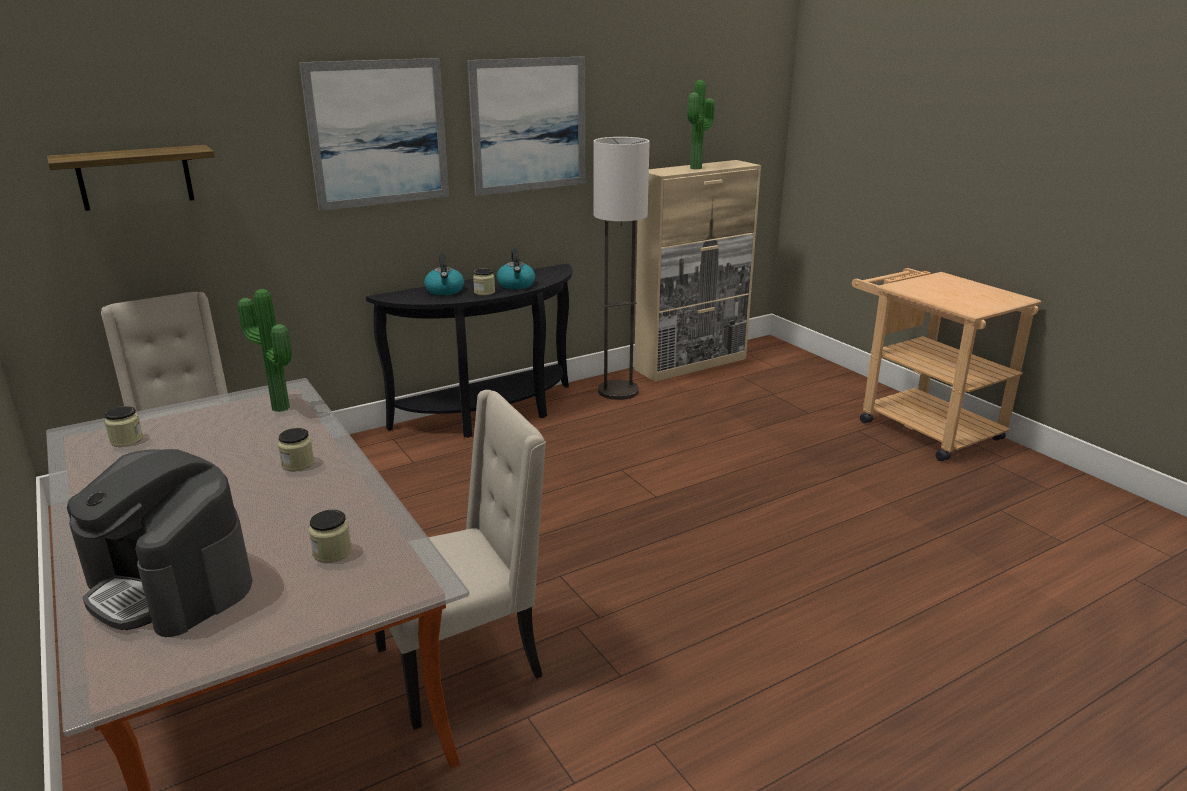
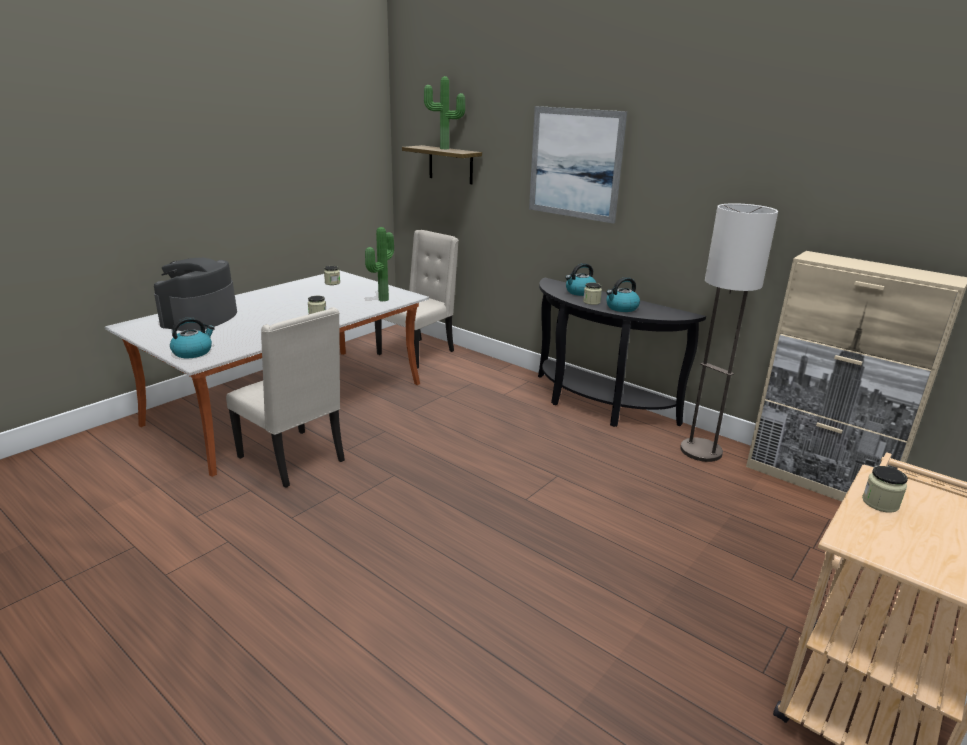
camera: 70 degrees right, 0 degrees up
jar [309,510,352,563] -> jar moved to [862,466,908,513]
picture [467,57,585,196] -> none
potted plant [687,80,715,169] -> potted plant moved to [424,76,465,149]
none -> kettle [170,317,215,358]

